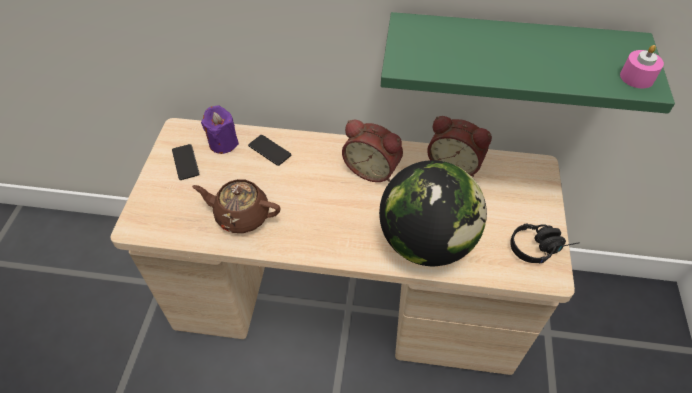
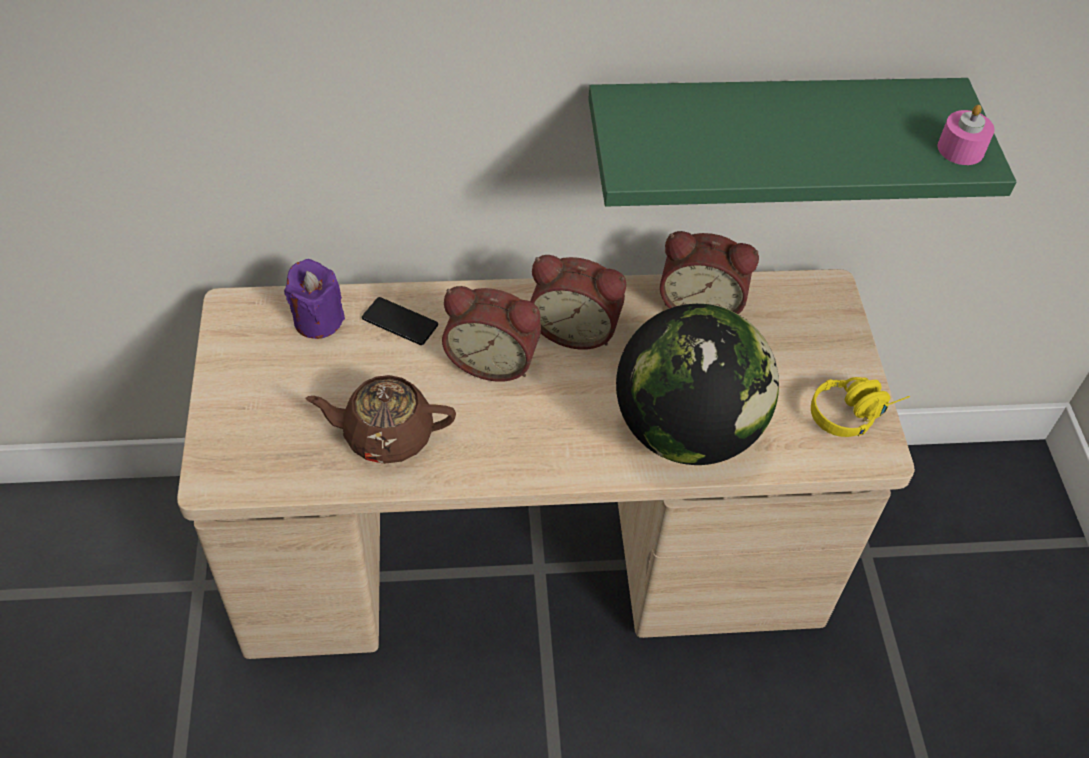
camera: 15 degrees left, 0 degrees up
phone [172,144,199,180] -> none
black headphones [510,223,580,264] -> yellow headphones [811,377,910,437]
none -> alarm clock [442,286,541,382]

